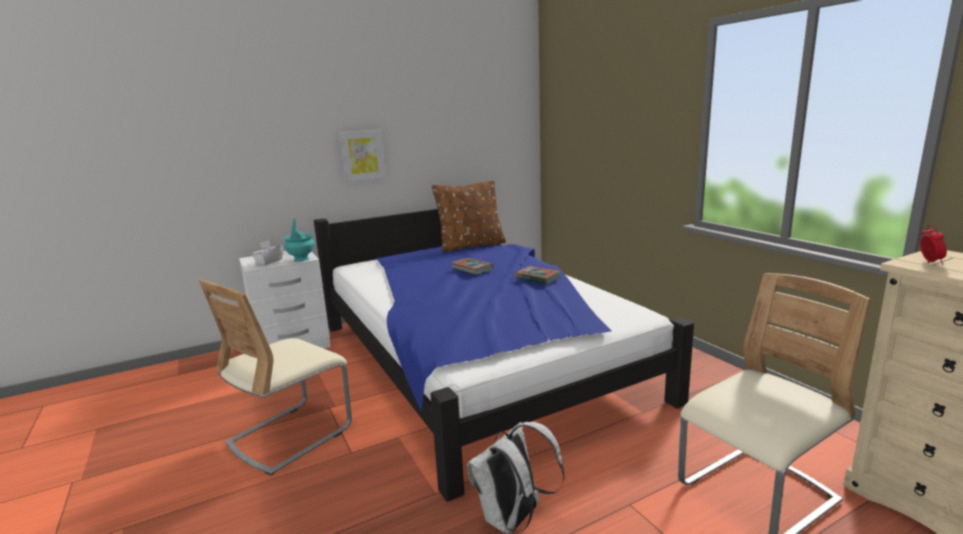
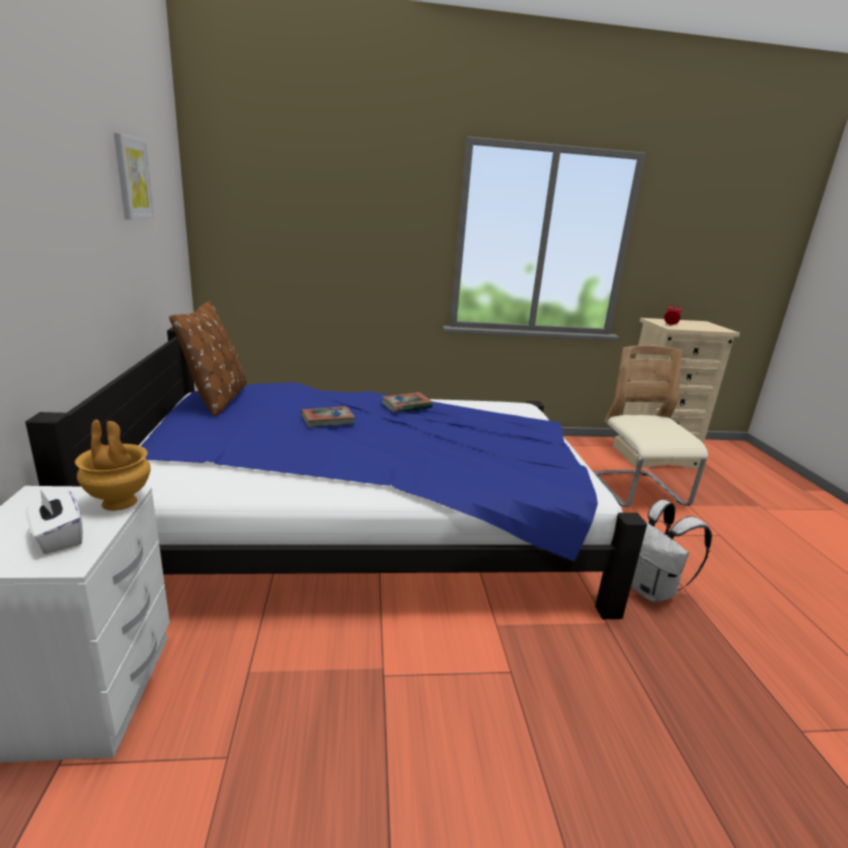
camera: 70 degrees left, 5 degrees up
beige chair [199,280,352,476] -> none
turquoise vase [283,218,315,262] -> brown vase [75,420,151,511]
picture [339,130,386,182] -> picture moved to [114,133,155,220]

